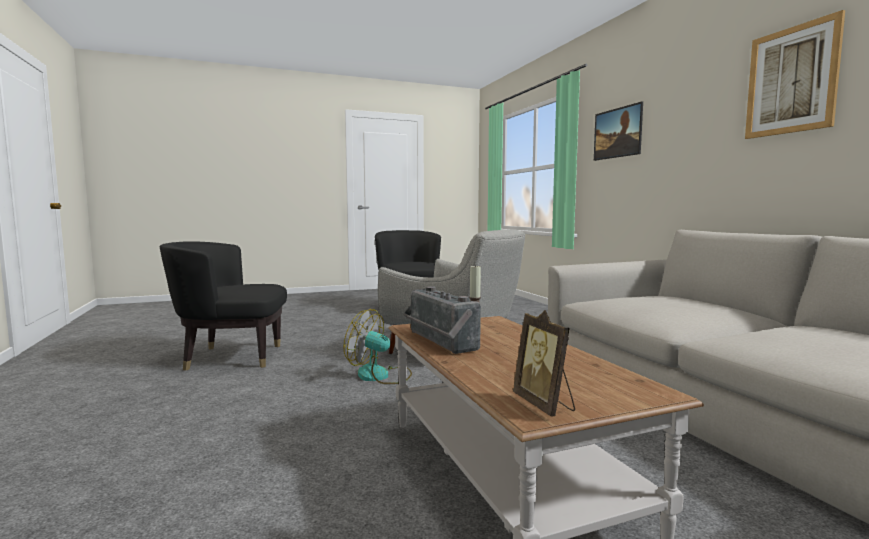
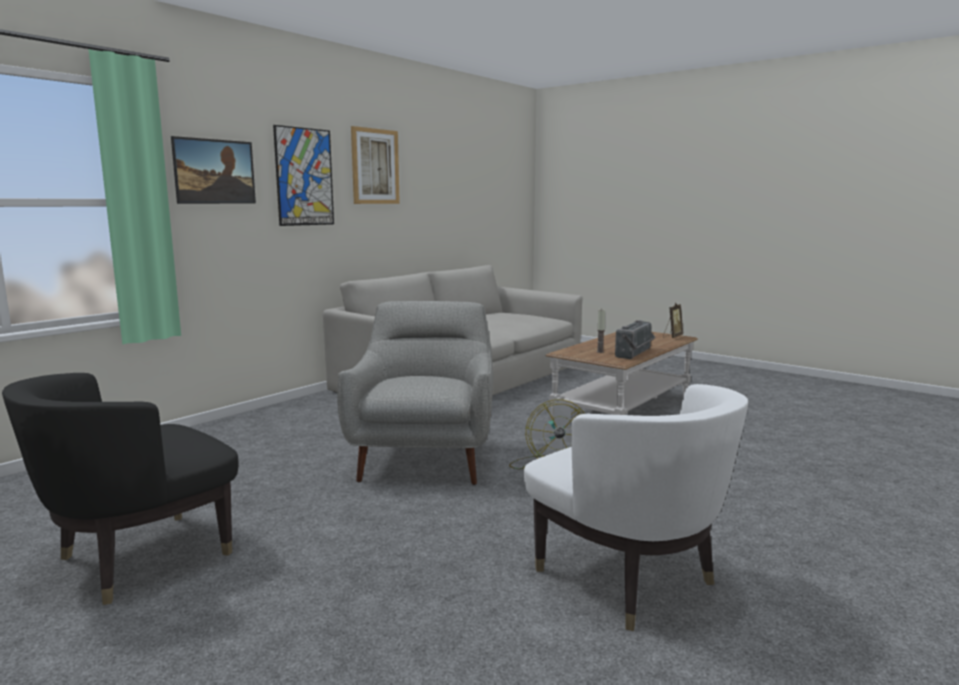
camera: 120 degrees left, 5 degrees up
black armchair [160,241,287,371] -> white armchair [524,384,748,631]
none -> picture [273,125,334,226]

